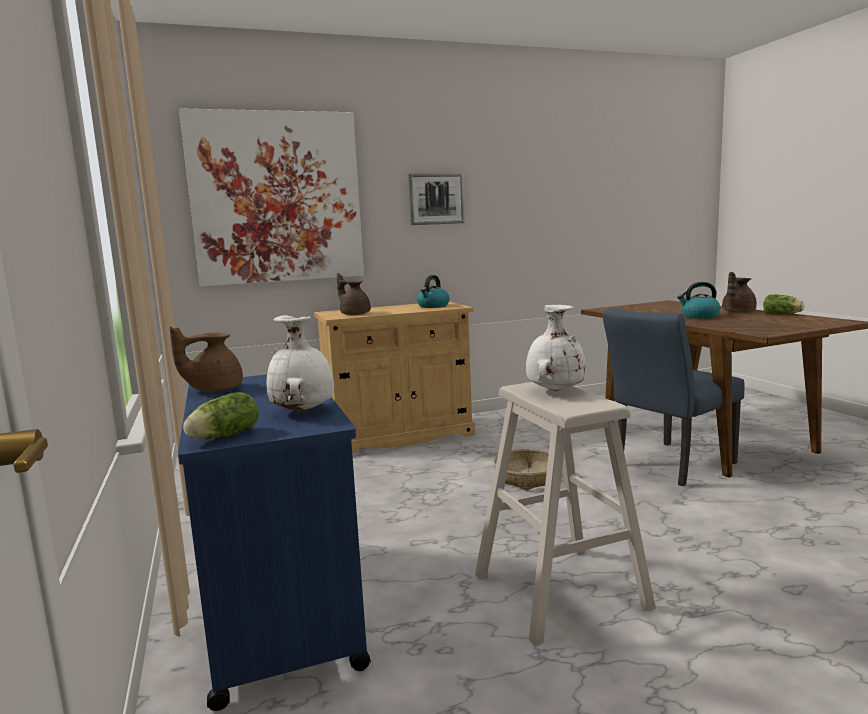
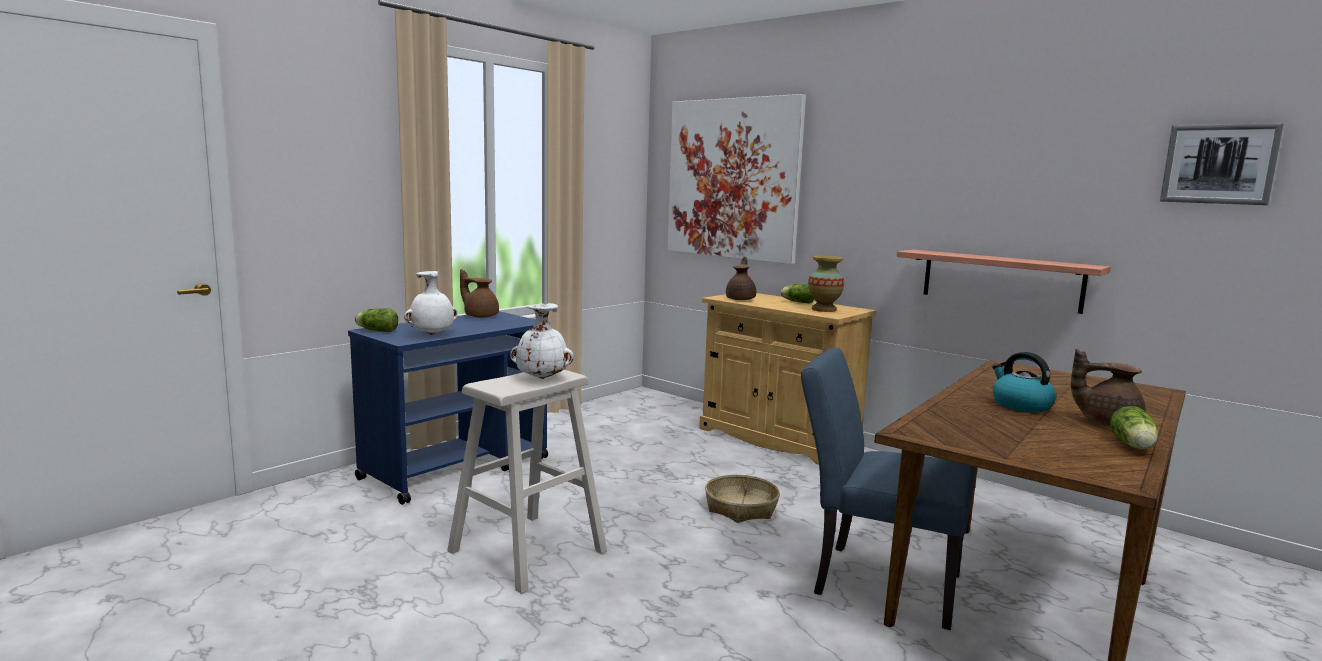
camera: 60 degrees right, 0 degrees up
picture [408,173,465,225] -> picture moved to [1160,123,1284,205]
kettle [417,275,450,308] -> vase [808,256,844,312]
none -> lettuce [781,284,814,303]
none -> shelf [897,250,1111,314]

